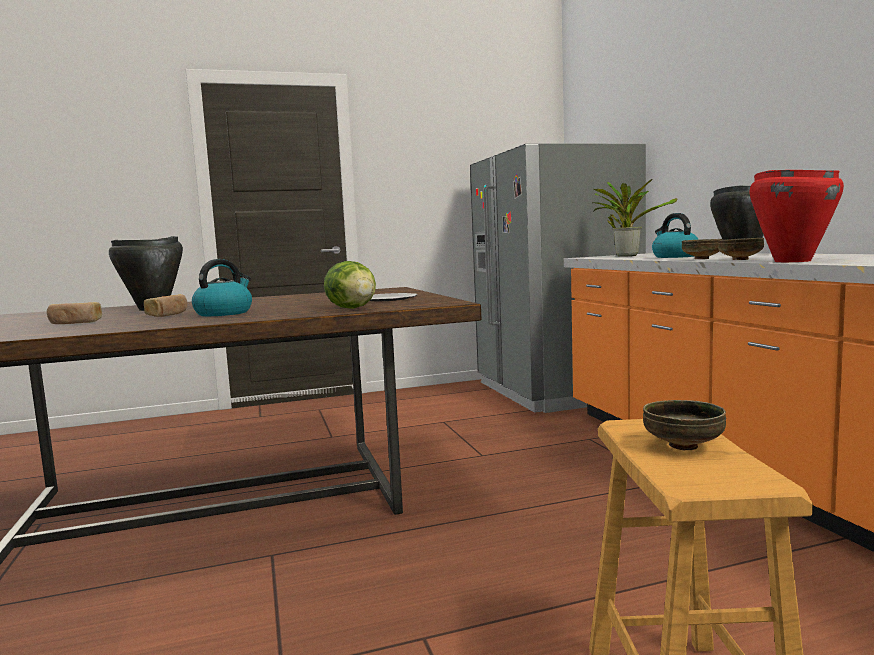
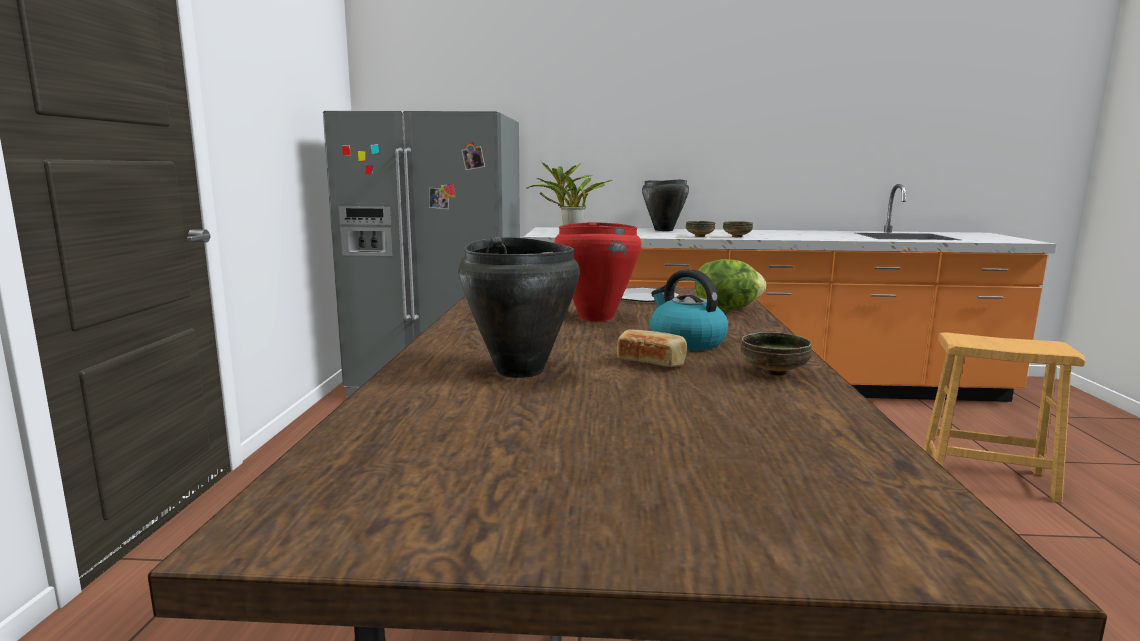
camera: 70 degrees left, 5 degrees up
bread [47,302,102,324] -> none
bowl [643,400,726,450] -> bowl moved to [741,332,812,376]
kettle [652,213,699,258] -> none
red cooking pot [750,170,844,262] -> red cooking pot moved to [554,222,641,321]

